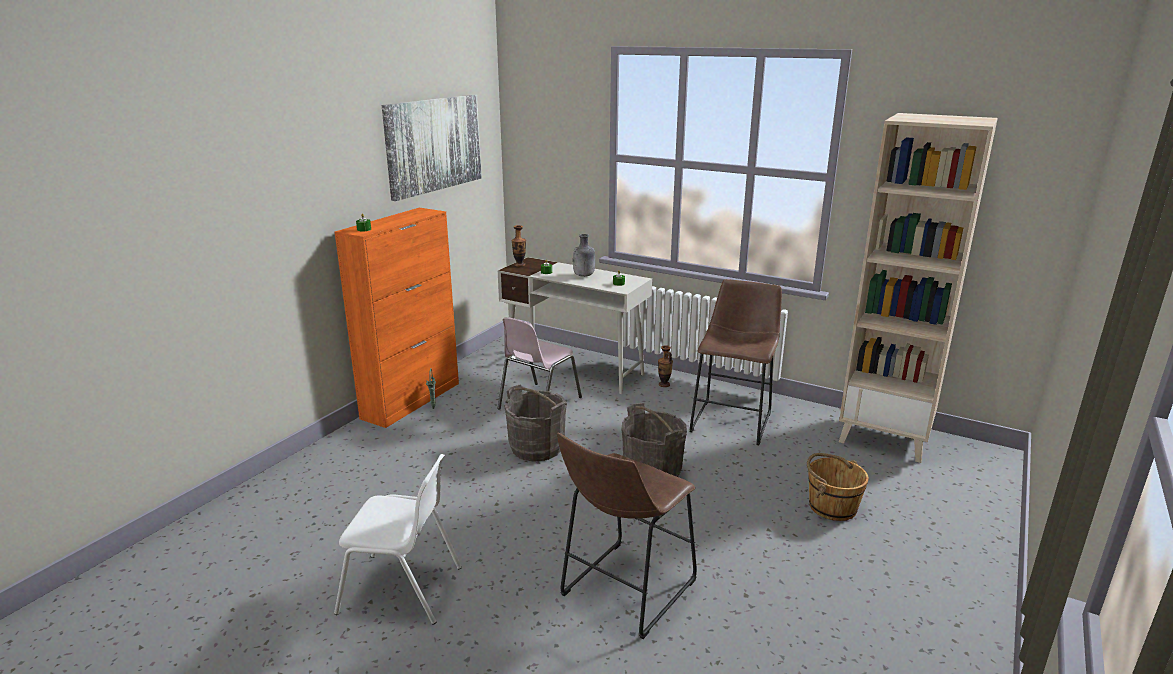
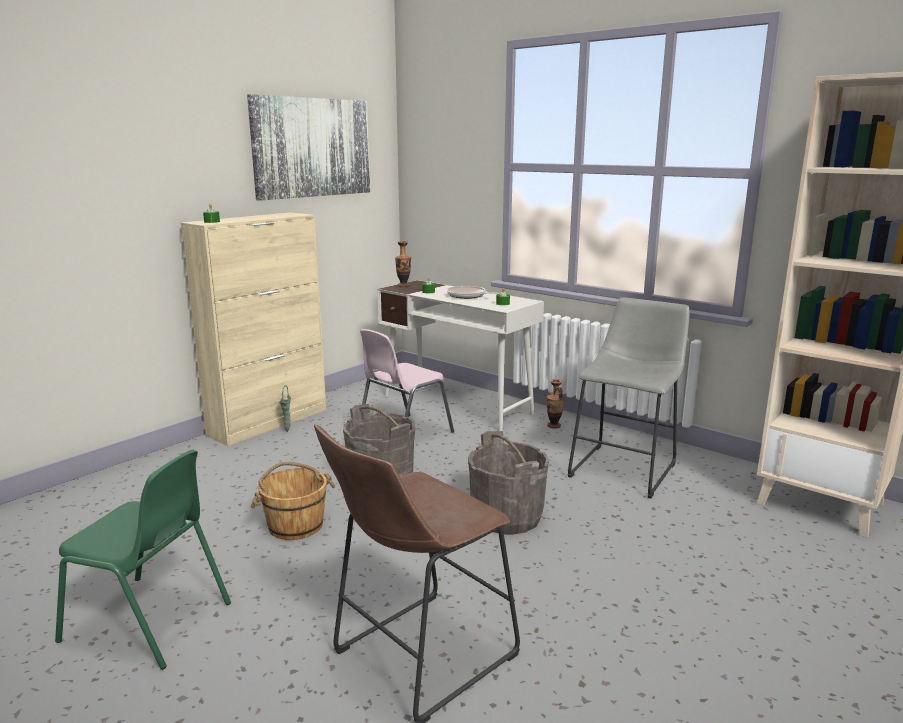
camera: 10 degrees right, 5 degrees down
white chair [334,454,462,624] -> green chair [55,449,231,670]
orange cabinet [335,208,459,428] -> beige cabinet [181,212,326,446]
grey bottle [573,234,595,277] -> frying pan [447,286,500,299]
brown stool [689,279,782,445] -> grey stool [568,297,690,498]
brown bucket [807,453,869,521] -> brown bucket moved to [250,462,335,540]

